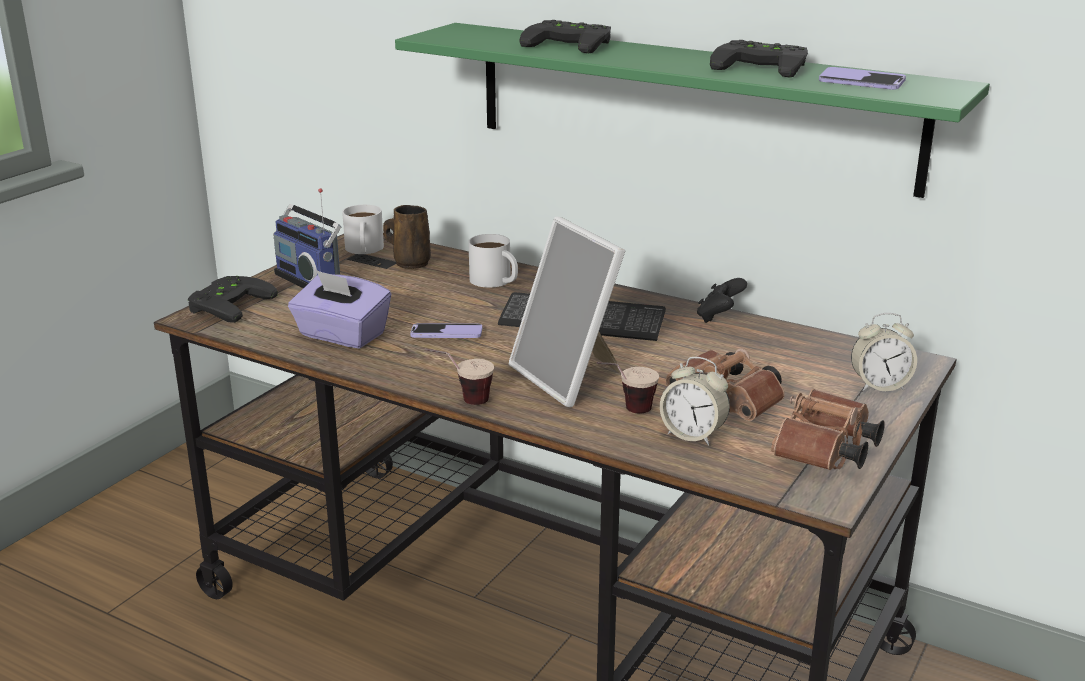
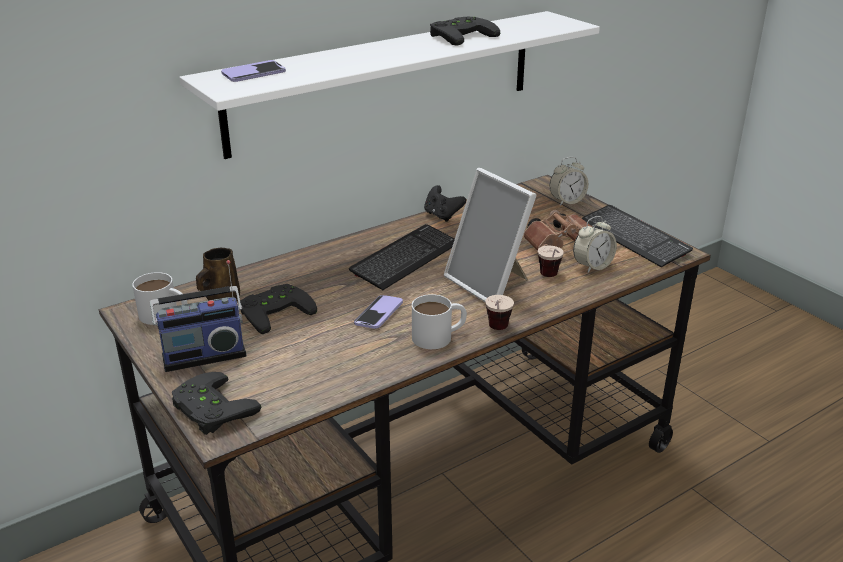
camera: 65 degrees left, 5 degrees up
purple tissue box [288,270,391,349] -> none
green shelf [395,23,990,198] -> white shelf [179,11,600,159]
white mug [468,234,518,287] -> white mug moved to [412,294,467,349]
picture frame [509,217,625,407] -> picture frame turned 60 degrees clockwise [444,168,537,303]
black game controller [519,20,611,53] -> black game controller moved to [240,284,317,335]
brown binoculars [771,389,885,470] -> keyboard [582,205,693,267]
phone [819,67,906,90] -> phone moved to [221,60,286,82]
alarm clock [851,313,917,391] -> alarm clock turned 45 degrees clockwise [549,157,588,206]

